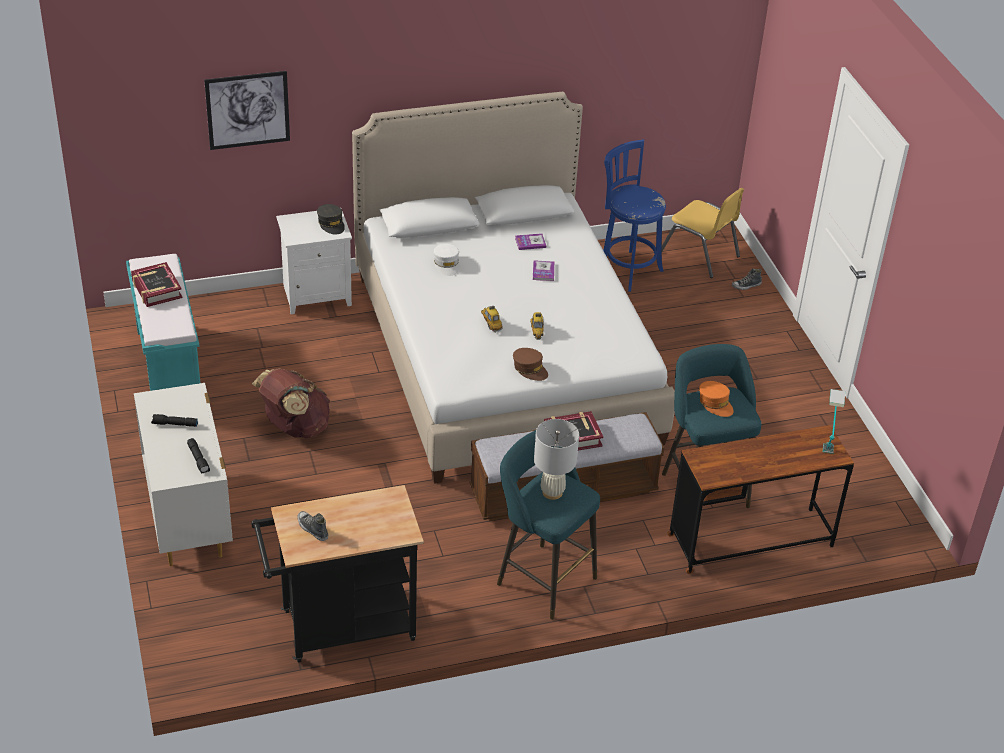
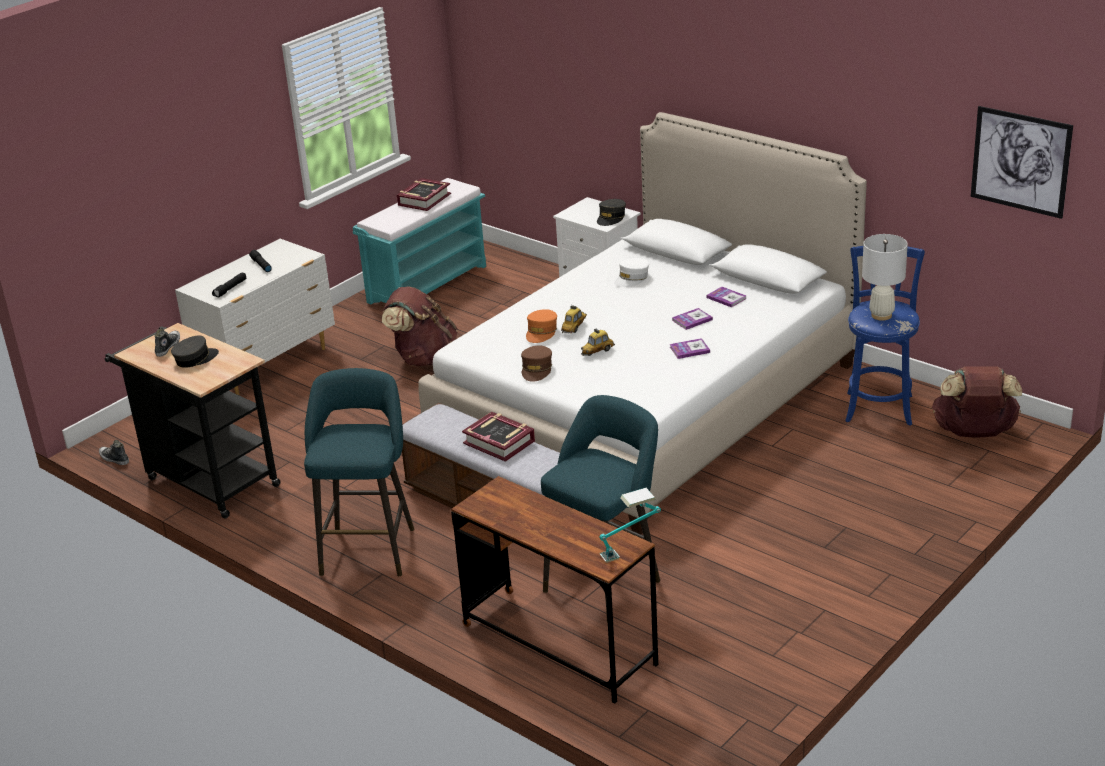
camera: 60 degrees right, 10 degrees down
picture [204,71,290,150] -> picture moved to [971,106,1073,219]
white table lamp [534,419,579,500] -> white table lamp moved to [862,234,908,321]
yellow chair [661,188,744,278] -> brown backpack [932,366,1022,438]
orange cap [699,381,734,417] -> orange cap moved to [526,309,557,343]
shoe [732,268,762,290] -> shoe moved to [99,440,129,465]
none -> grey cap [171,336,219,368]
none -> book [670,338,710,359]

